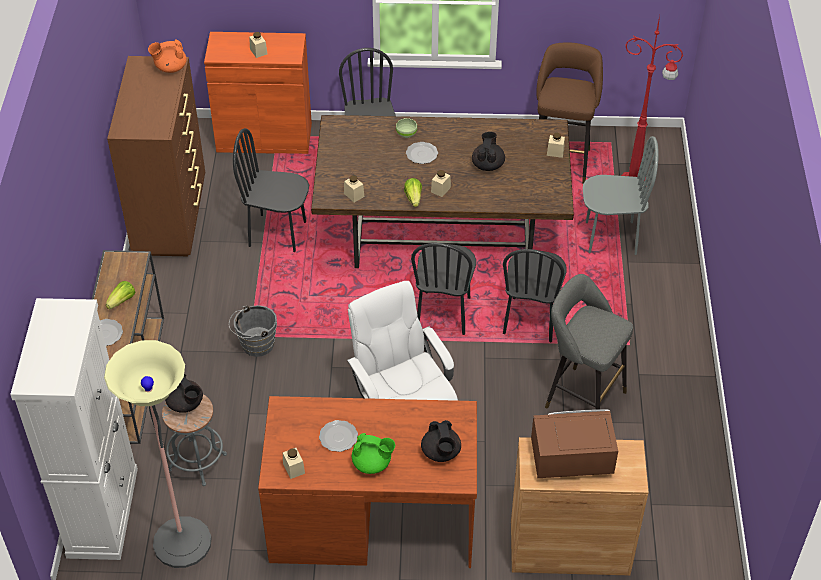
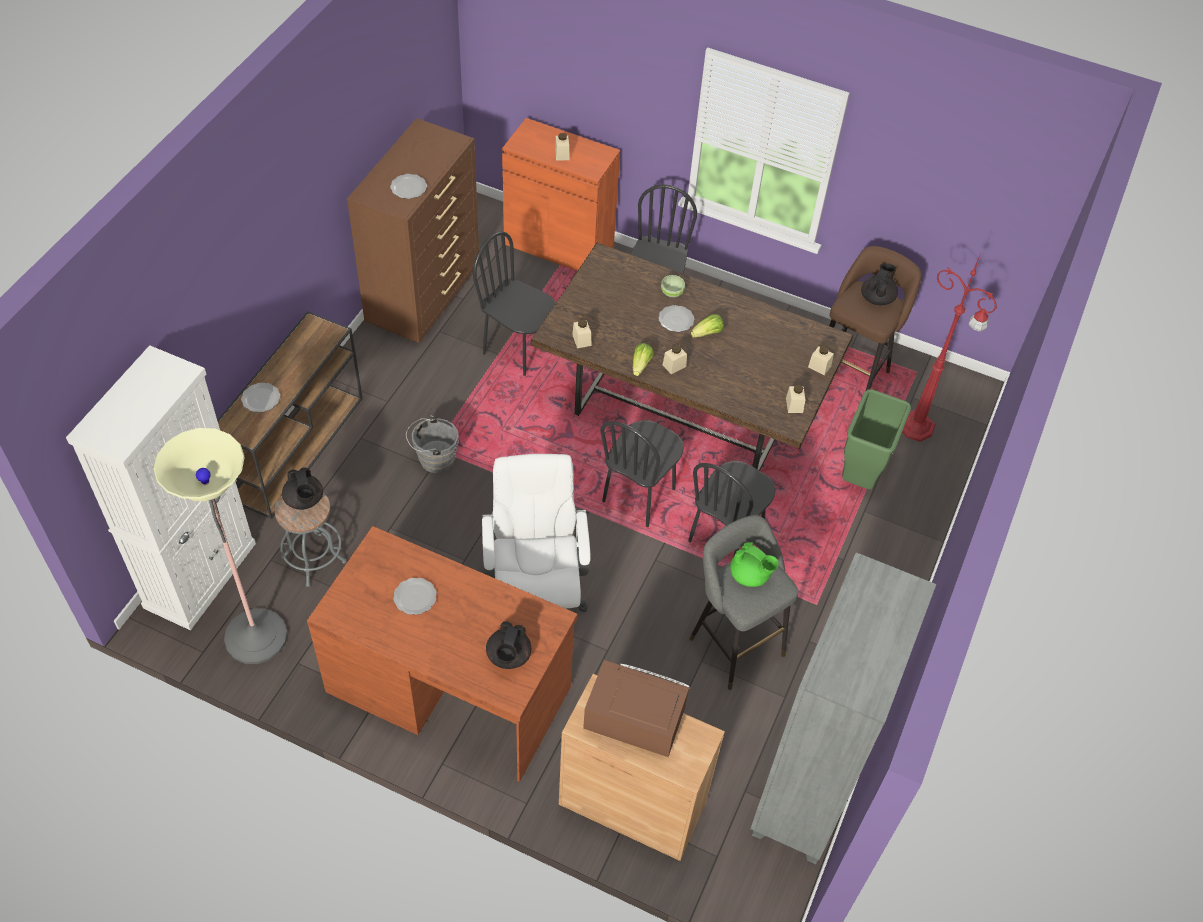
camera: 20 degrees right, 5 degrees up
lettuce [106,281,135,310] -> lettuce moved to [691,314,724,338]
orange teapot [148,39,187,73] -> none
beige jar [283,448,305,479] -> beige jar moved to [786,385,806,413]
green teapot [352,433,395,474] -> green teapot moved to [730,542,779,587]
black teapot [472,132,505,171] -> black teapot moved to [861,263,898,306]
grey chair [583,136,659,255] -> green trash can [842,389,911,489]
none -> plate [390,174,427,199]
none -> grey bookcase [750,552,936,864]

